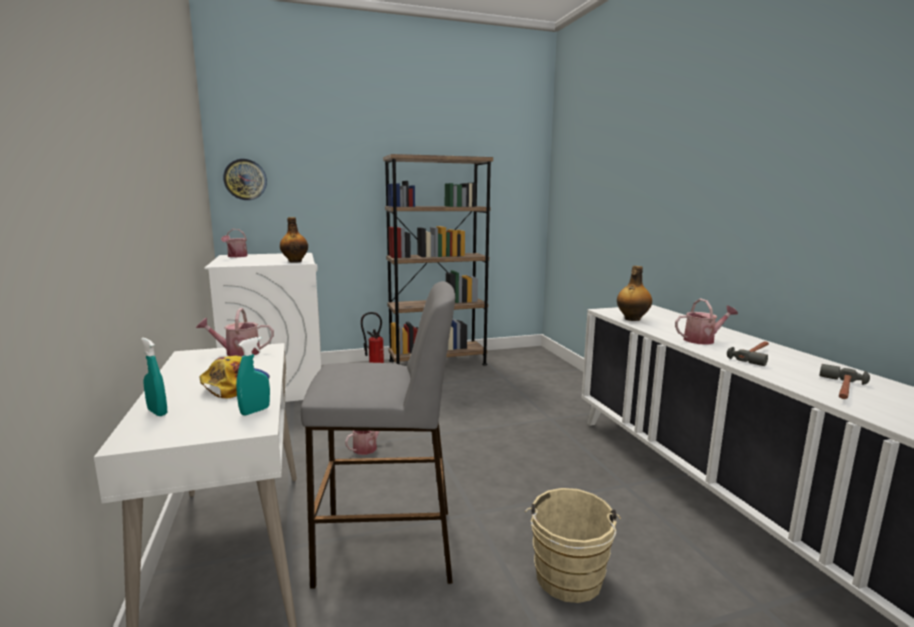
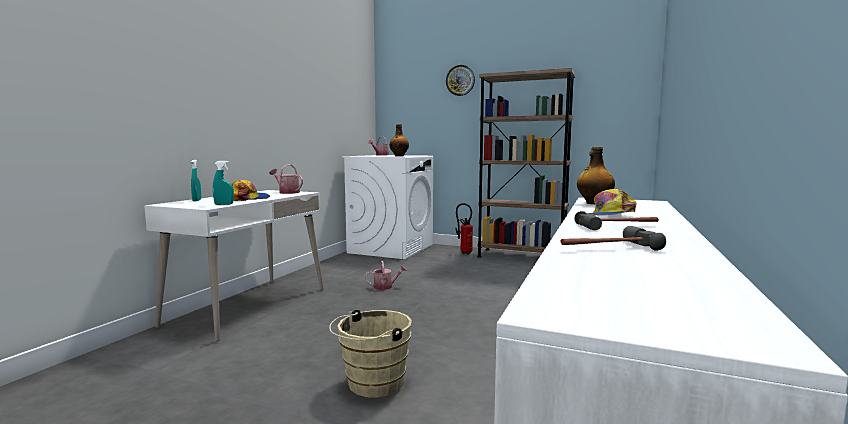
camera: 40 degrees right, 5 degrees down
wall clock [223,159,267,200] -> wall clock moved to [446,65,475,96]
grey stool [301,281,455,589] -> none
watering can [675,299,738,345] -> cap [587,189,636,215]

